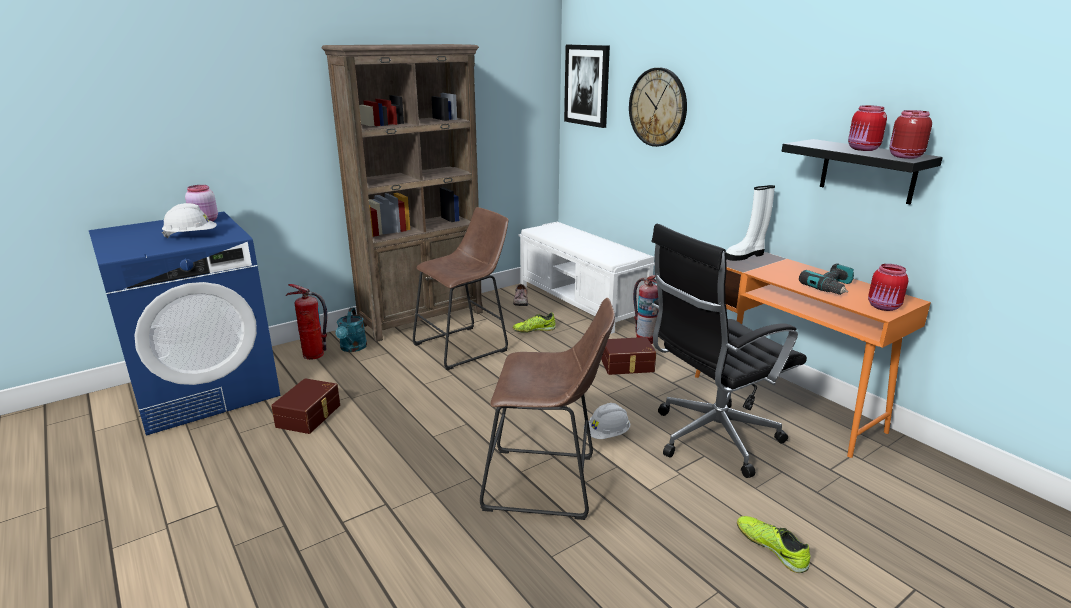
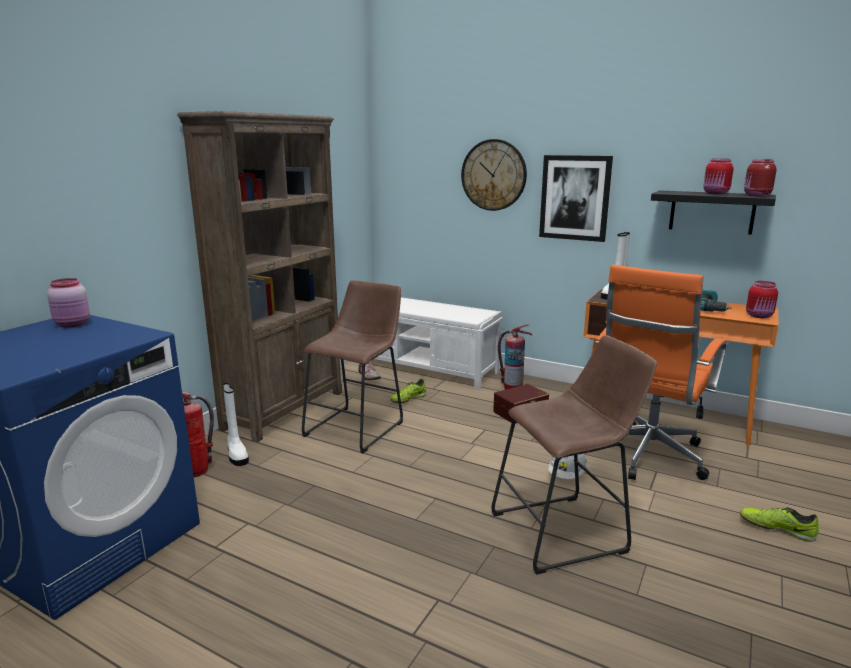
camera: 25 degrees left, 5 degrees down
white hard hat [162,203,217,238] -> none
brown storage box [271,378,340,434] -> none
turquoise watering can [335,307,367,352] -> white boot [223,383,249,466]
picture [564,45,610,128] -> picture moved to [539,155,613,242]
black office chair [652,223,807,478] -> orange office chair [595,265,727,480]

